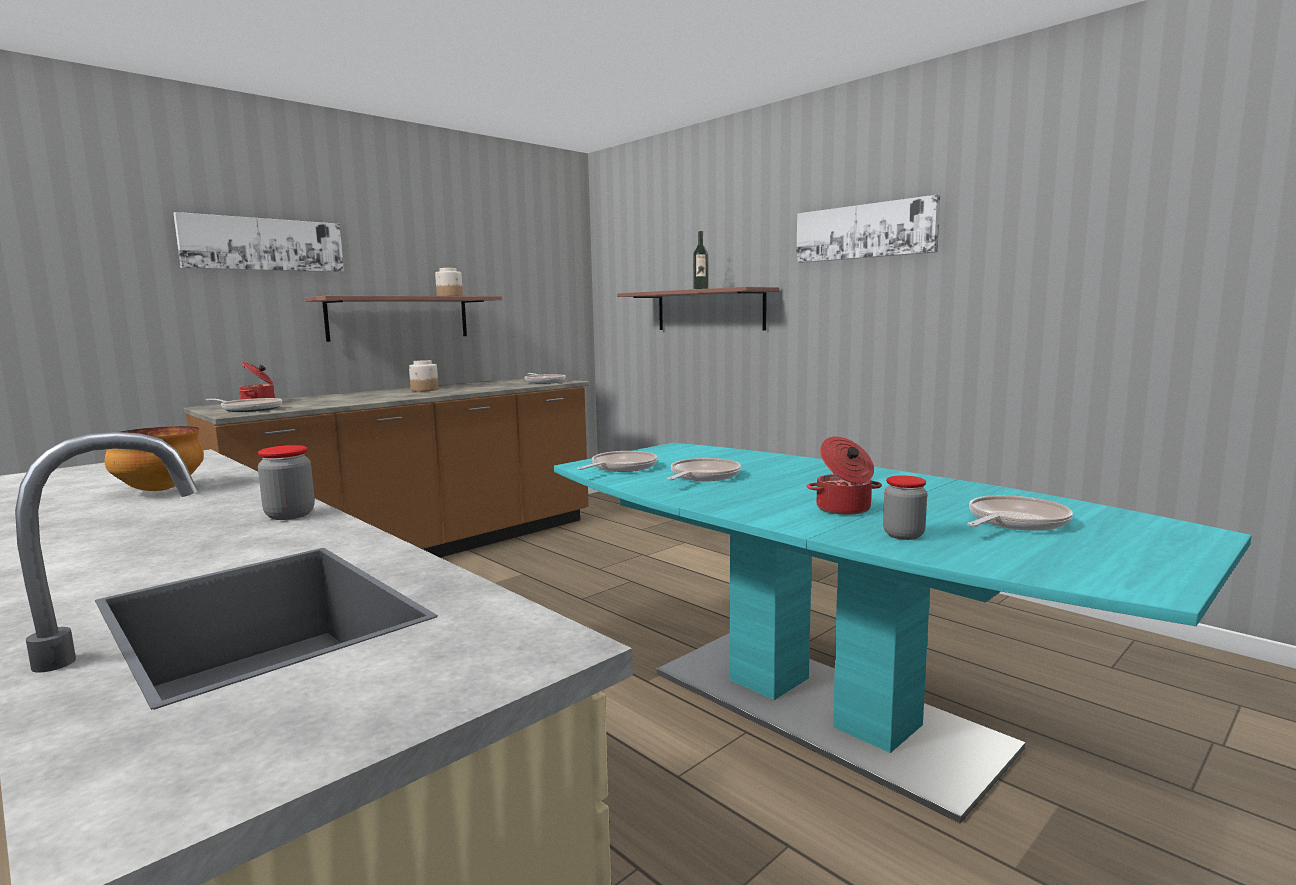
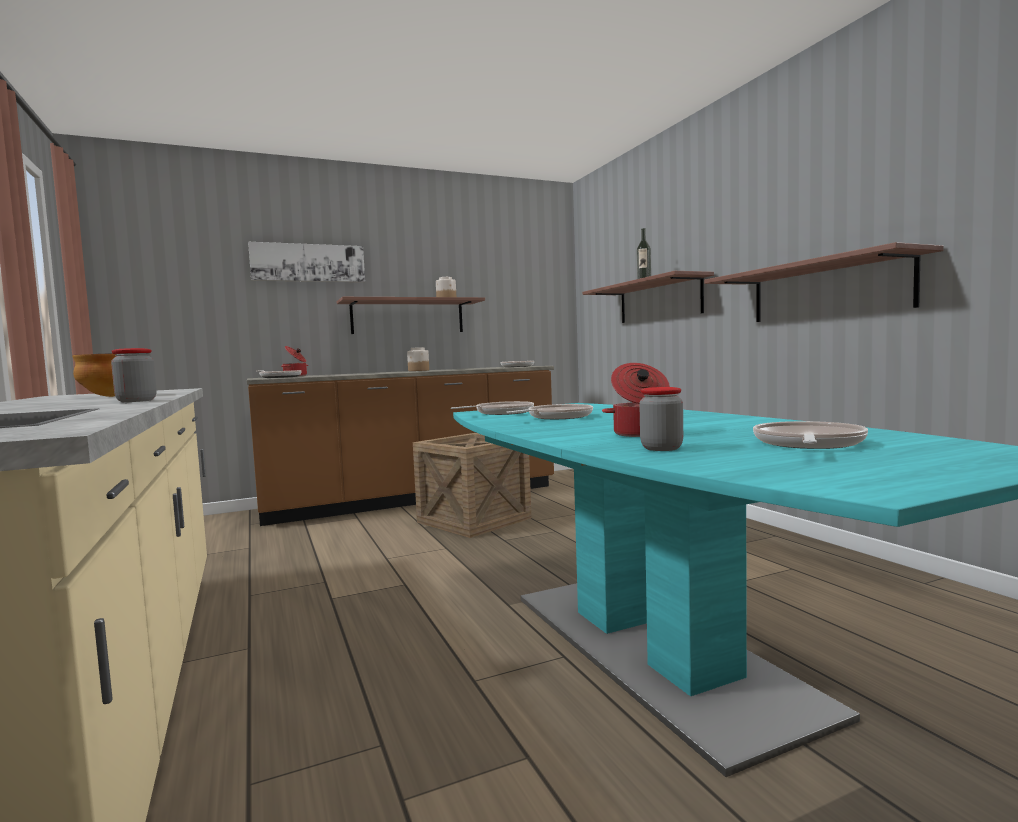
camera: 20 degrees right, 5 degrees down
picture [796,195,940,263] -> none
frying pan [967,495,1073,531] -> frying pan turned 45 degrees counterclockwise [753,421,868,449]
none -> crate [413,433,531,538]
none -> shelf [704,242,944,322]

